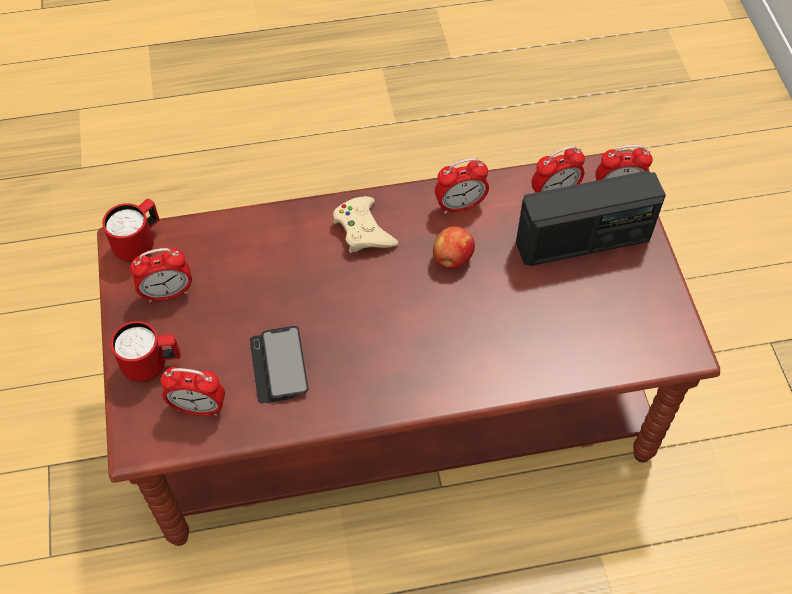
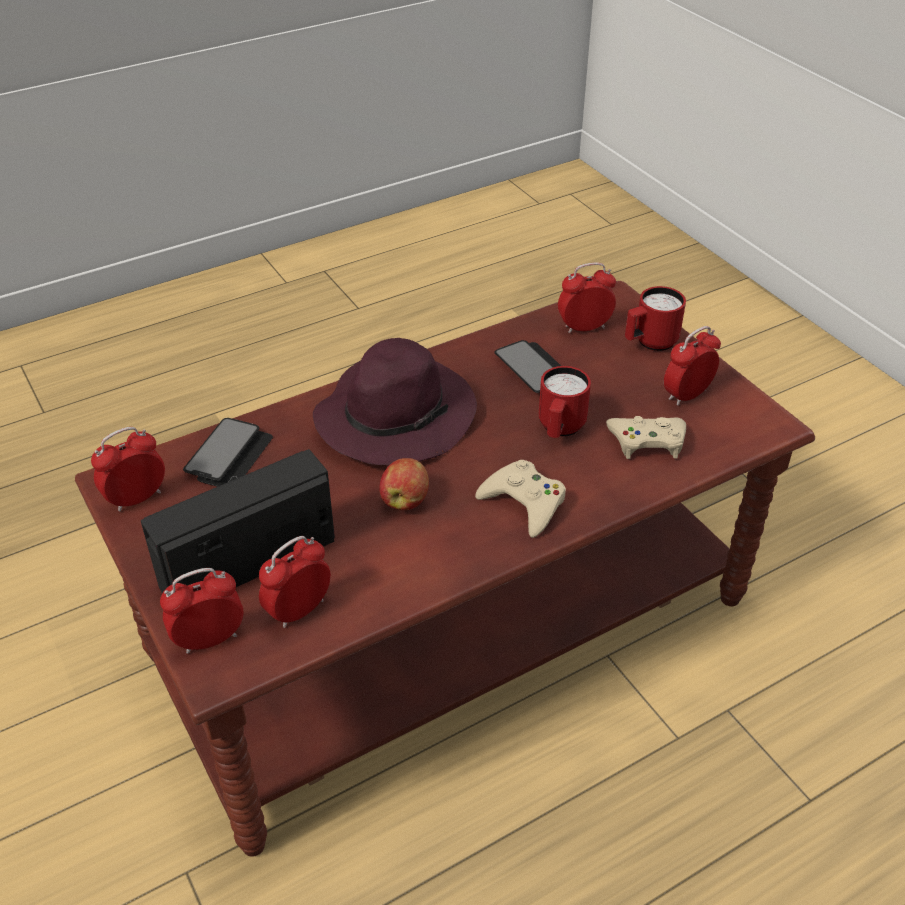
camera: 160 degrees right, 15 degrees down
red mug [102,199,160,262] -> red mug moved to [539,366,591,438]
alarm clock [435,158,489,214] -> alarm clock moved to [91,427,165,512]
none -> phone [183,418,273,487]
none -> purple hat [313,338,477,465]
none -> beige game controller [606,416,686,459]

